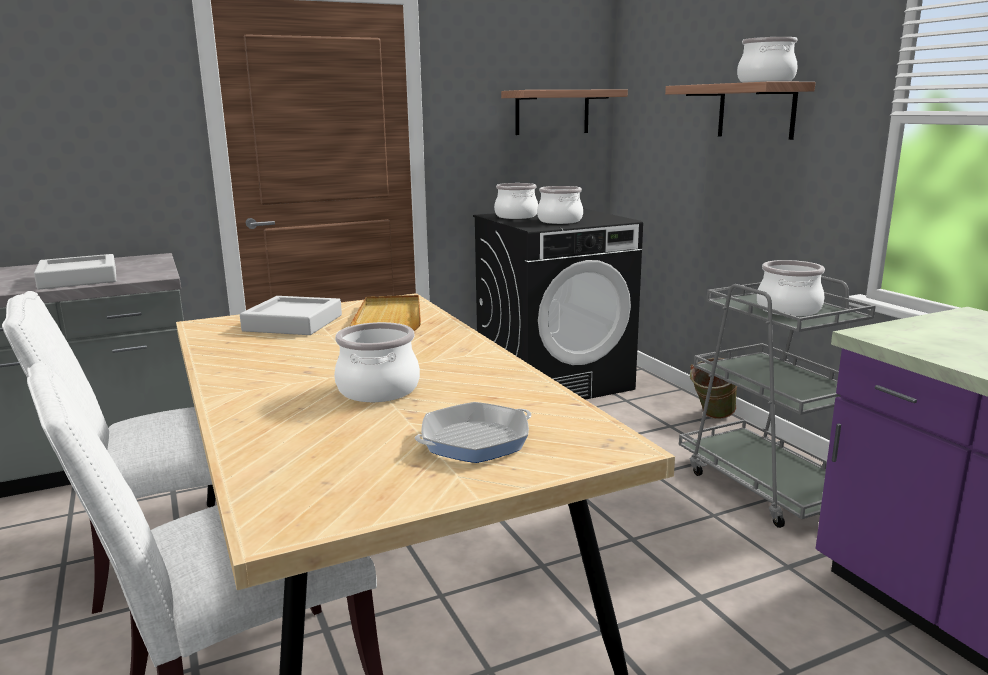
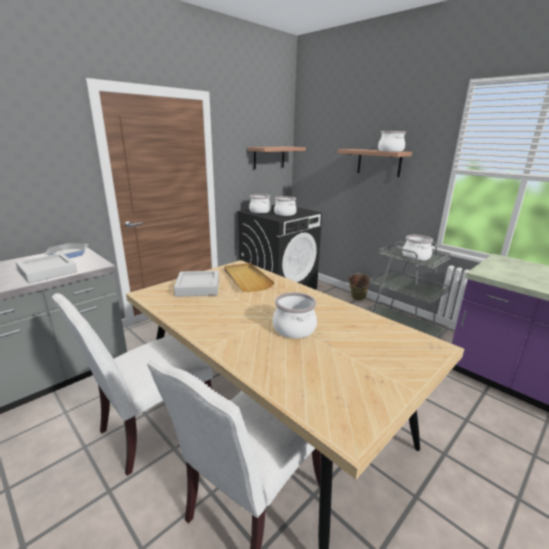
camera: 20 degrees left, 5 degrees up
frying pan [415,402,532,463] -> frying pan moved to [43,243,88,258]

